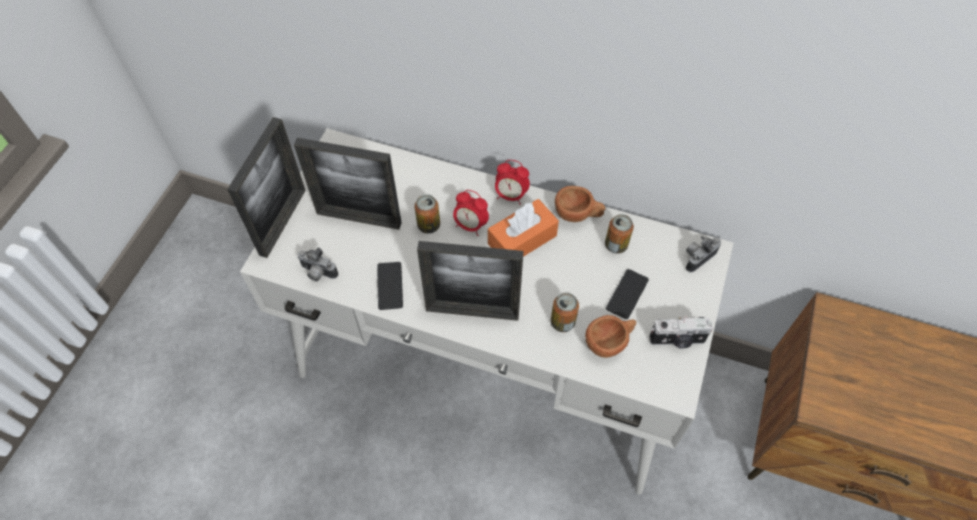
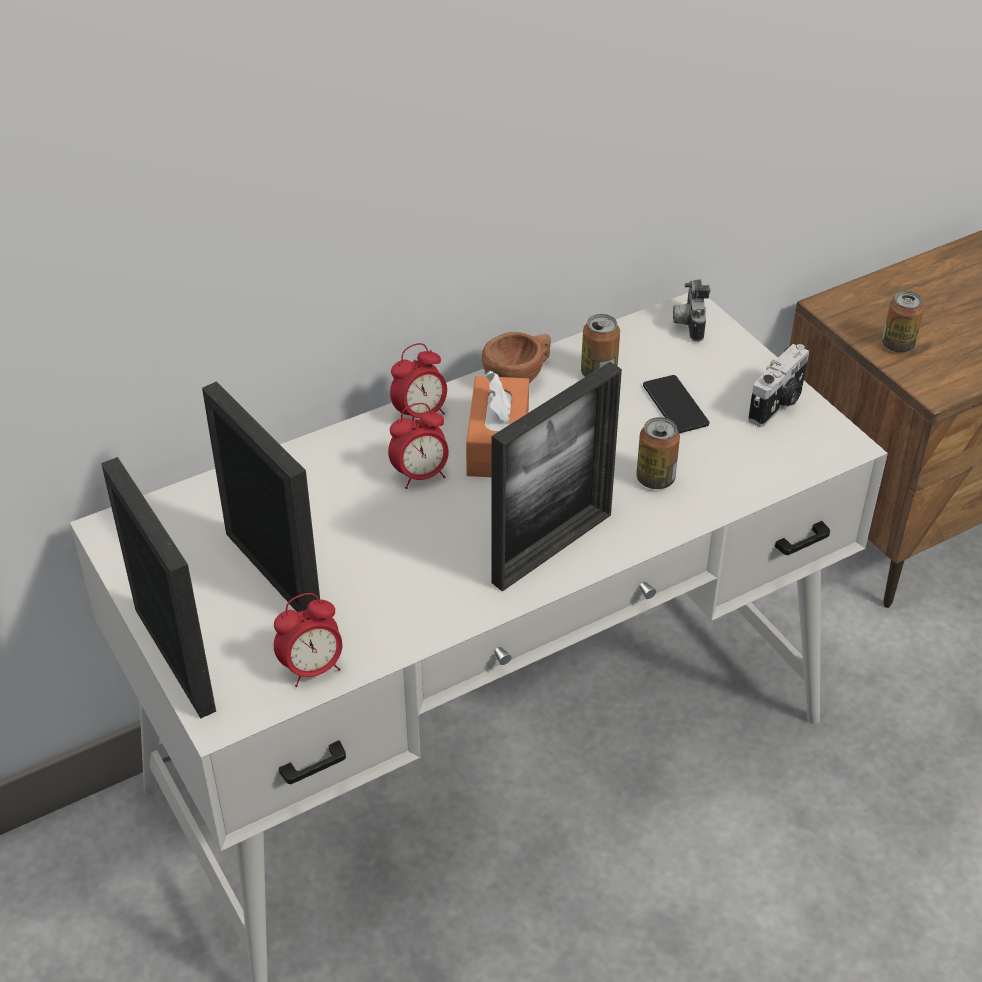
camera: 50 degrees left, 15 degrees down
picture frame [294,138,402,230] -> picture frame turned 90 degrees counterclockwise [202,381,320,613]
camera [297,247,338,281] -> alarm clock [274,593,342,687]
phone [377,262,403,310] -> none
can [414,194,440,234] -> can moved to [882,291,924,353]
brown cup [585,315,636,358] -> none

